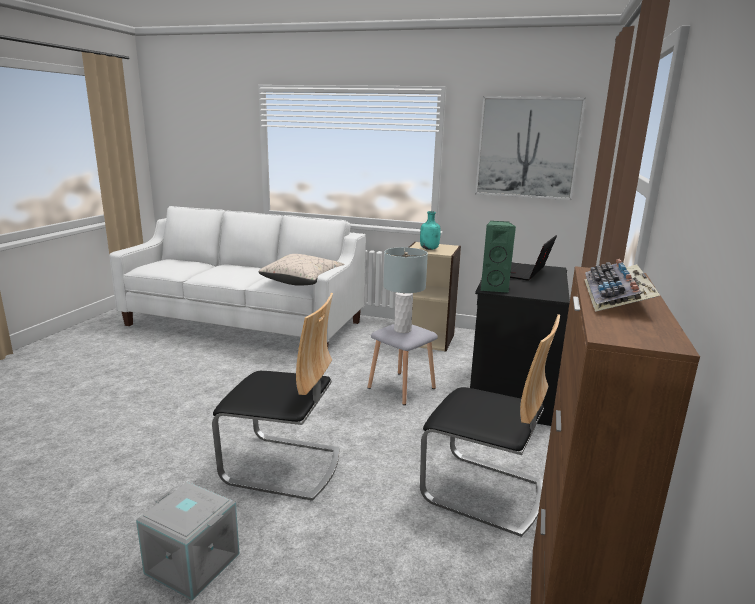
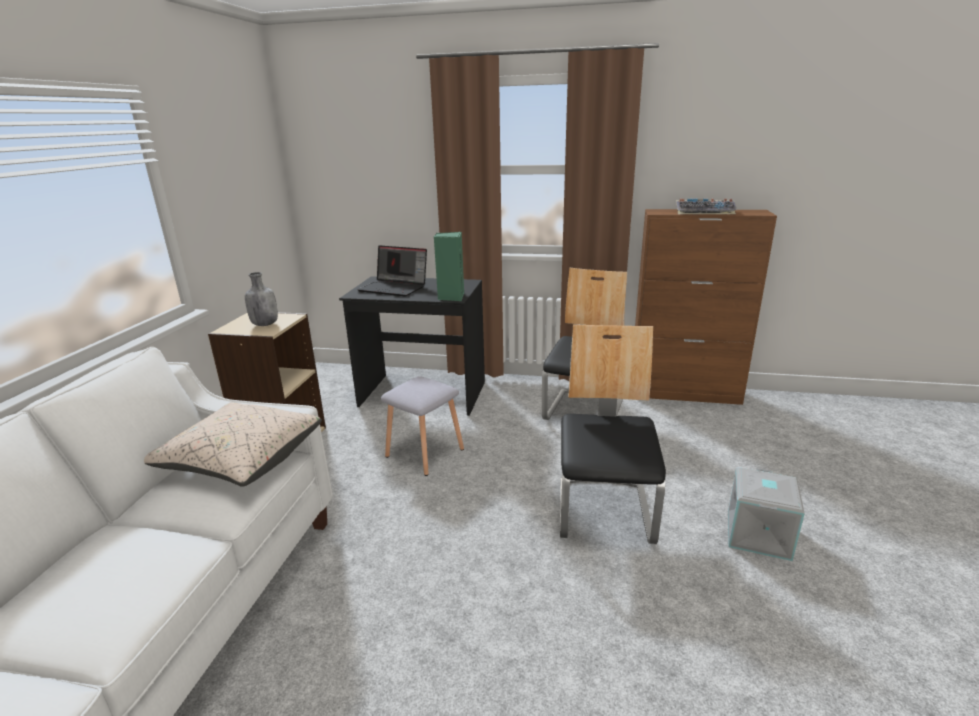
camera: 95 degrees left, 5 degrees up
grey table lamp [383,247,428,333] -> none
turquoise bottle [420,211,441,250] -> grey bottle [245,272,278,326]
picture [475,96,586,200] -> none

